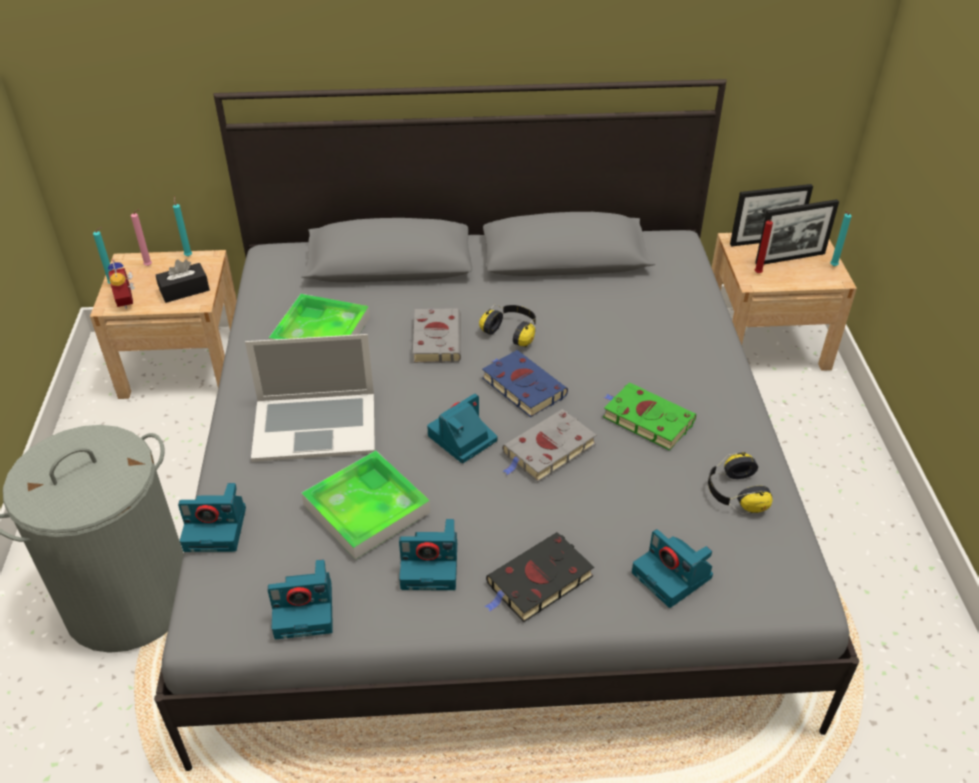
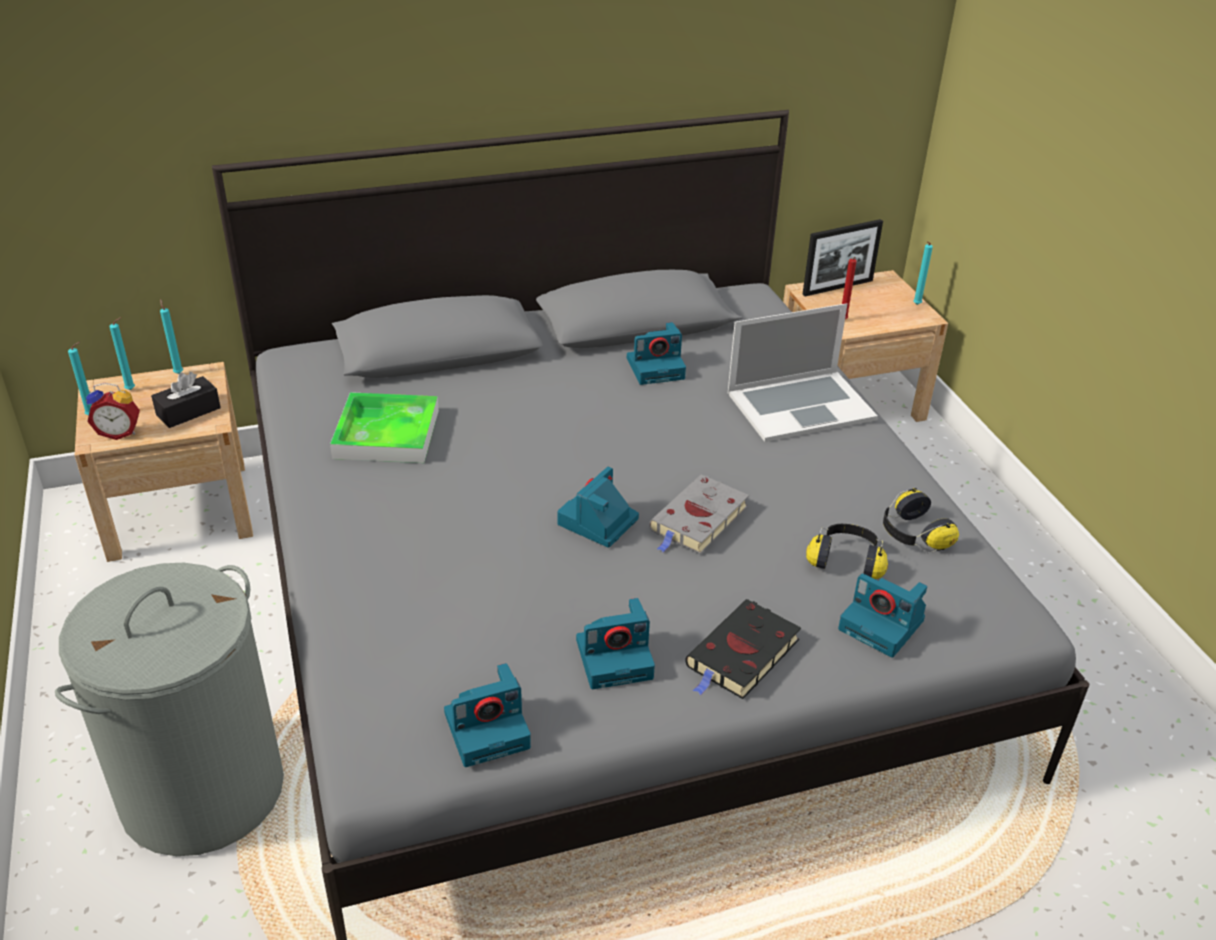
camera: 15 degrees left, 5 degrees down
alarm clock [108,259,135,309] -> alarm clock turned 60 degrees counterclockwise [86,383,140,440]
pink candle [131,209,152,266] -> turquoise candle [109,317,135,390]
camera [178,483,246,552] -> camera moved to [627,322,686,385]
laptop [245,334,375,462] -> laptop moved to [728,303,878,442]
tray [301,450,430,560] -> none
grey book [413,308,461,363] -> none
headphones [479,305,536,347] -> headphones moved to [806,524,888,579]
blue book [482,350,568,417] -> none
green book [603,382,696,450] -> none
picture frame [755,199,839,264] -> none

